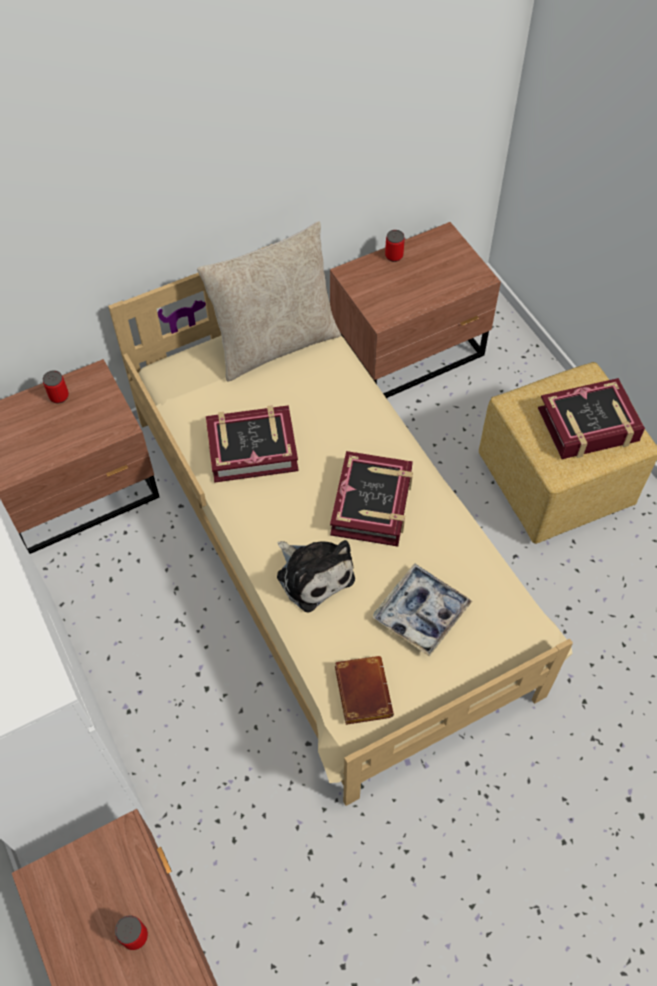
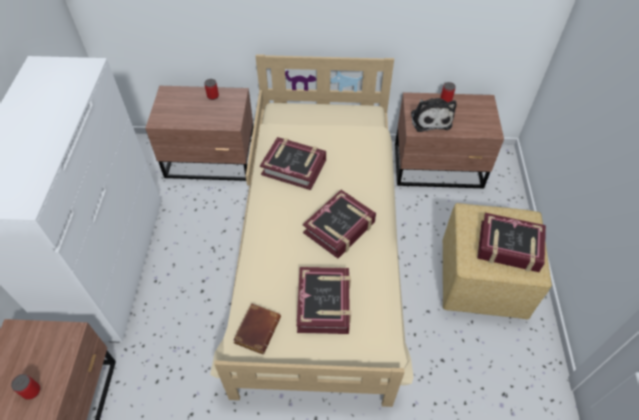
camera: 30 degrees right, 5 degrees down
beige pillow [197,221,341,382] -> none
plush toy [277,540,355,613] -> plush toy moved to [411,98,456,132]
tray [373,563,472,656] -> book [297,267,351,334]

